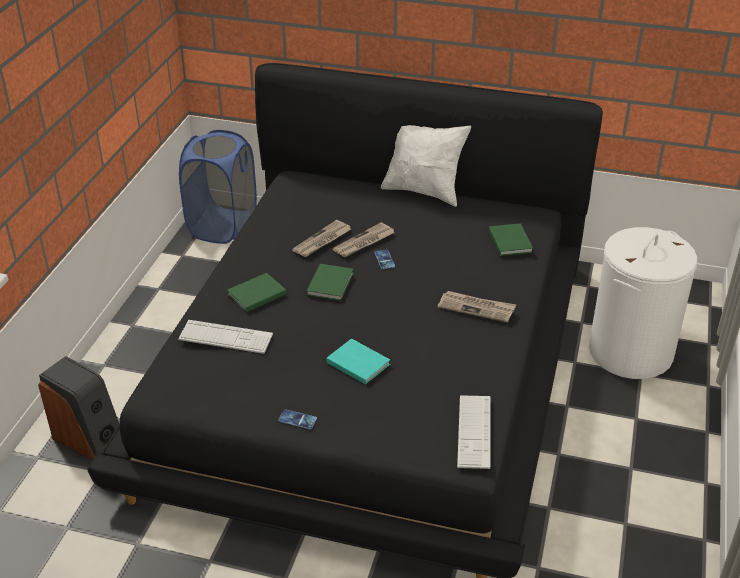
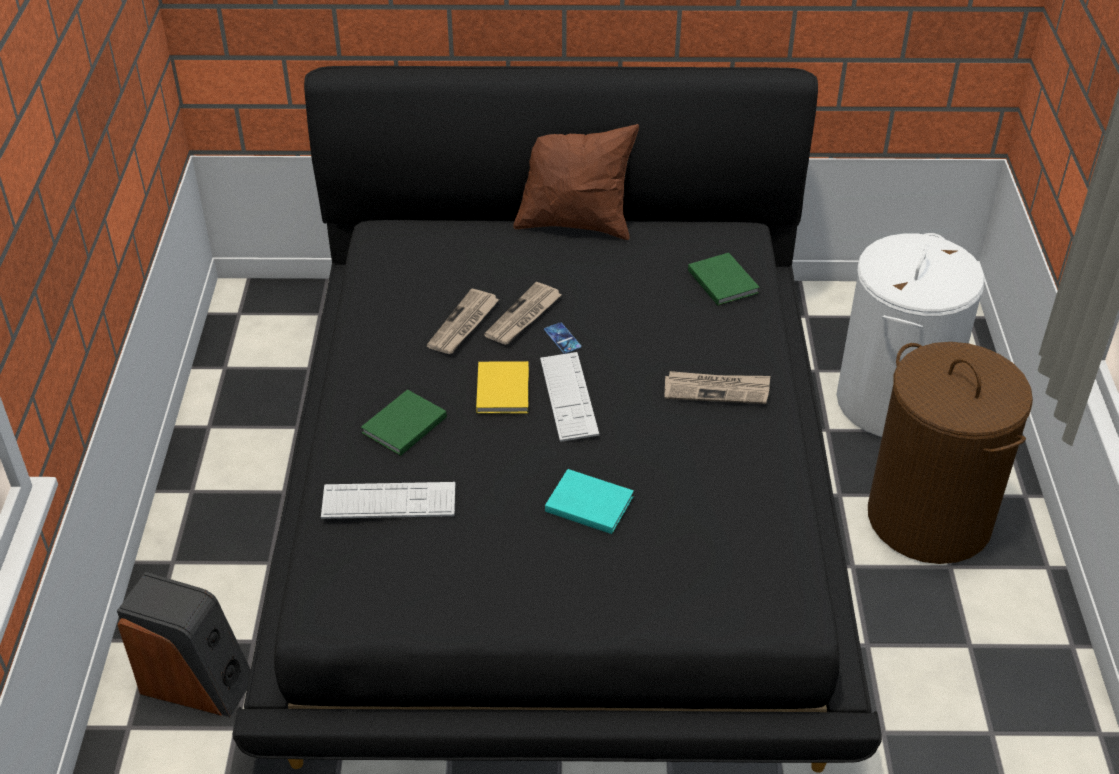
camera: 15 degrees left, 5 degrees up
blue laundry basket [179,130,257,244] -> none
phone [278,409,317,429] -> none
green book [307,264,353,301] -> yellow book [476,361,529,414]
white pillow [381,125,471,207] -> brown pillow [513,124,639,240]
keyboard [457,395,491,469] -> keyboard moved to [540,352,599,442]
none -> brown laundry basket [868,342,1033,564]

